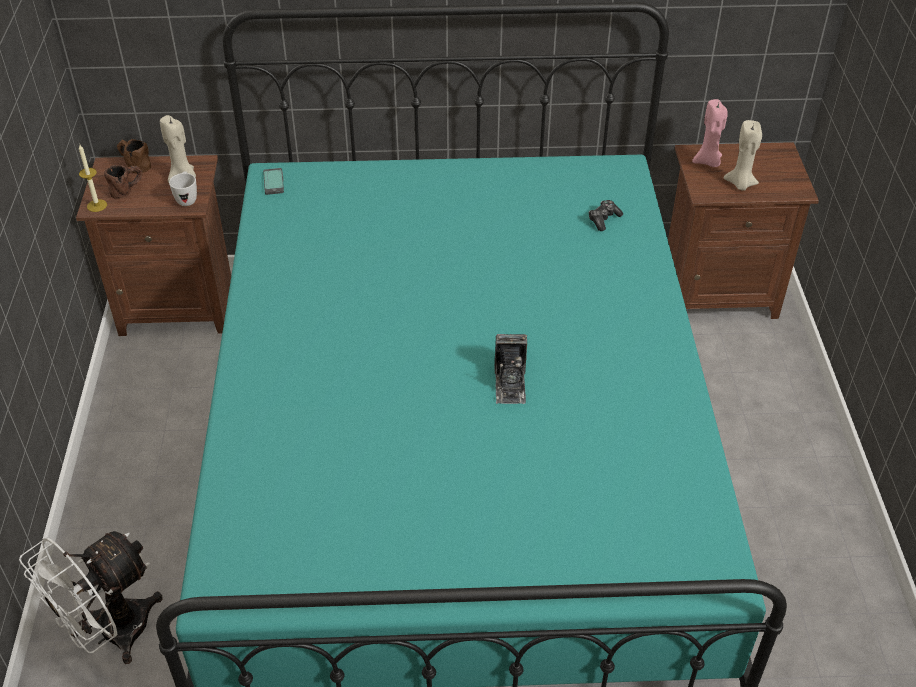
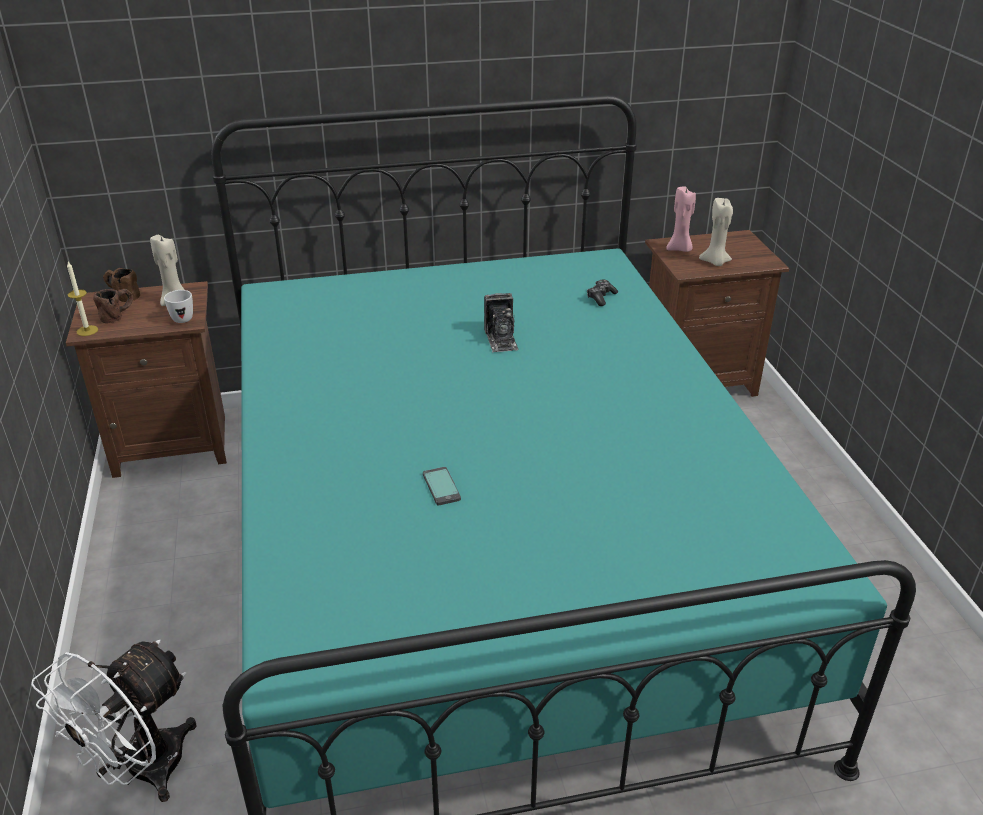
camera: 10 degrees left, 10 degrees down
phone [263,168,284,195] -> phone moved to [423,467,461,505]
camera [495,334,527,404] -> camera moved to [484,293,518,352]

